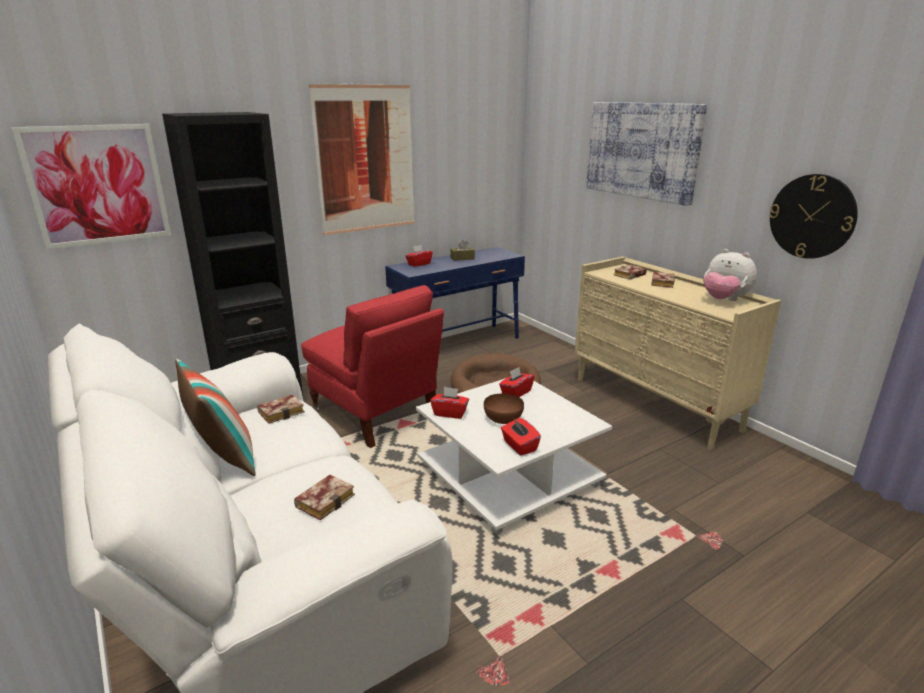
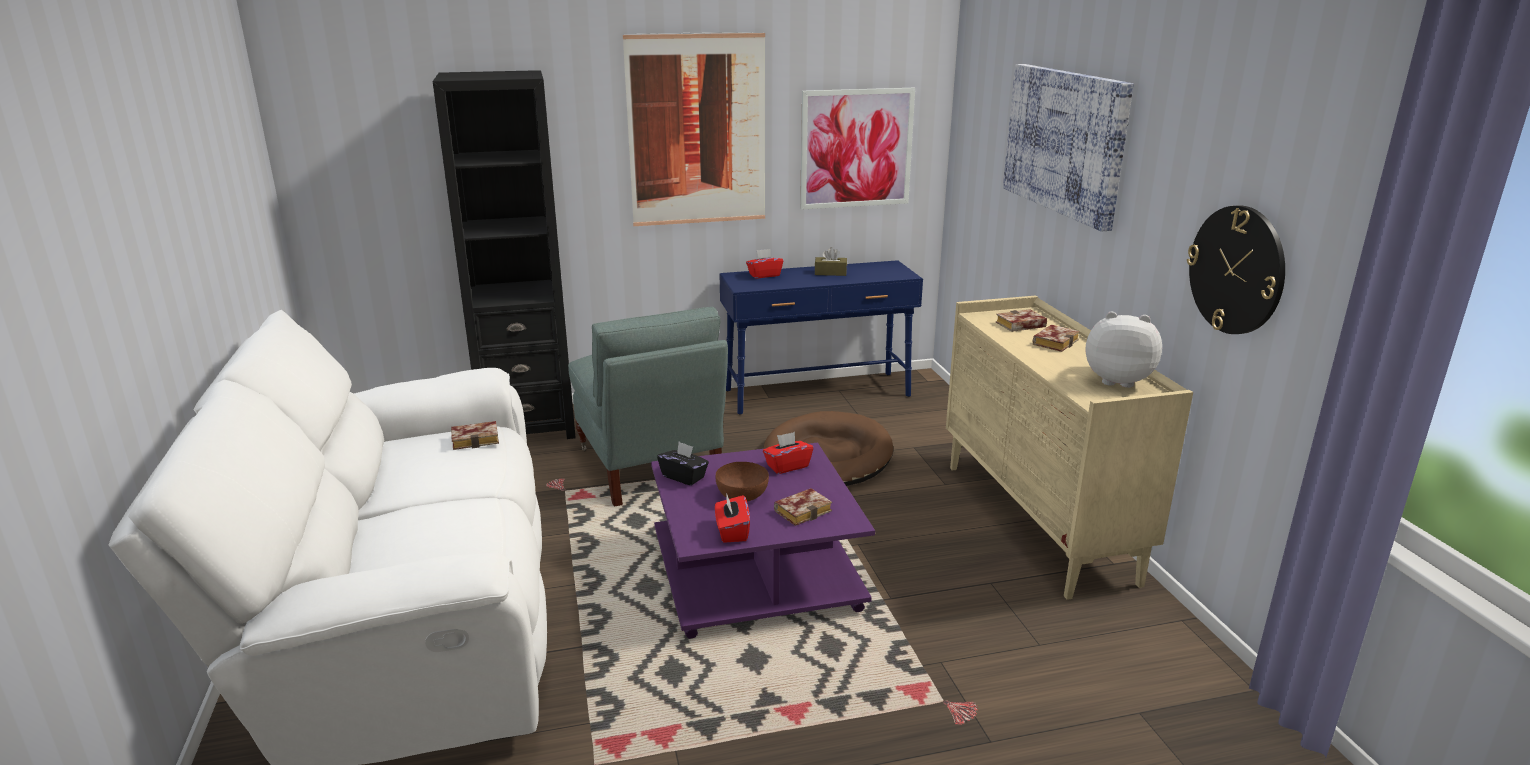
camera: 20 degrees right, 0 degrees up
picture [12,124,171,250] -> picture moved to [800,88,915,210]
pillow [175,359,256,476] -> none
book [294,475,355,520] -> book moved to [774,488,832,526]
red armchair [301,285,444,448] -> grey armchair [568,307,728,507]
white coffee table [416,378,612,535] -> purple coffee table [651,443,875,639]
red tissue box [430,387,469,419] -> black tissue box [657,442,709,485]
plush toy [703,249,757,301] -> plush toy turned 135 degrees clockwise [1086,311,1162,388]

